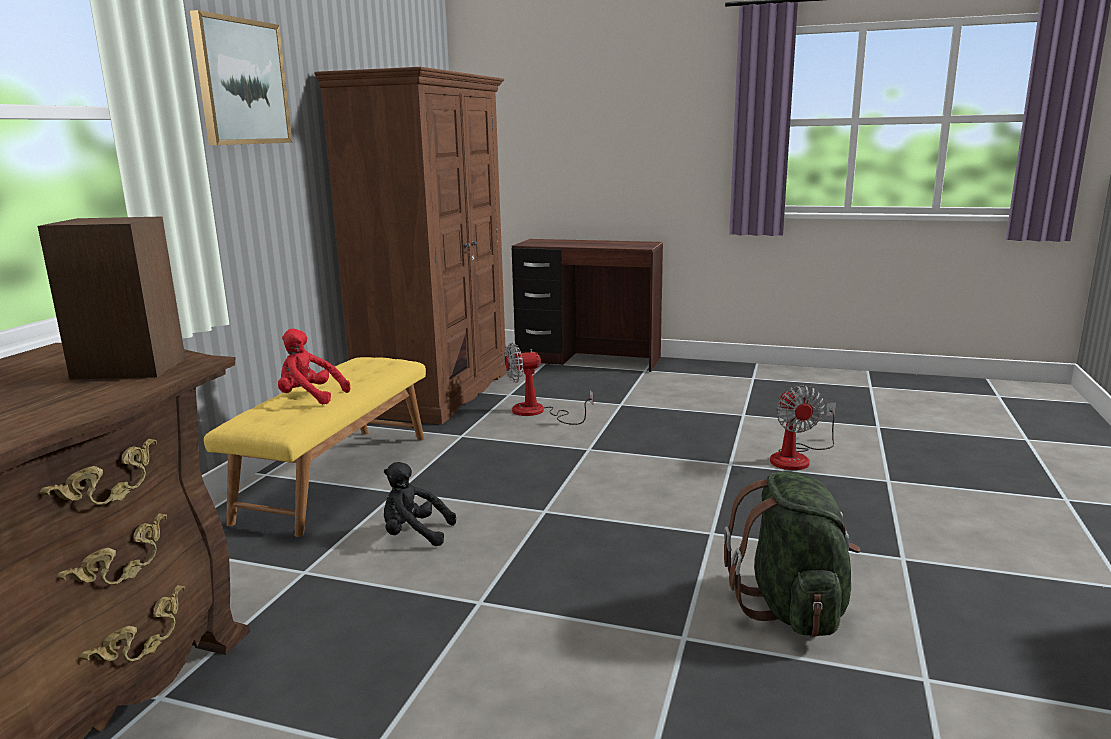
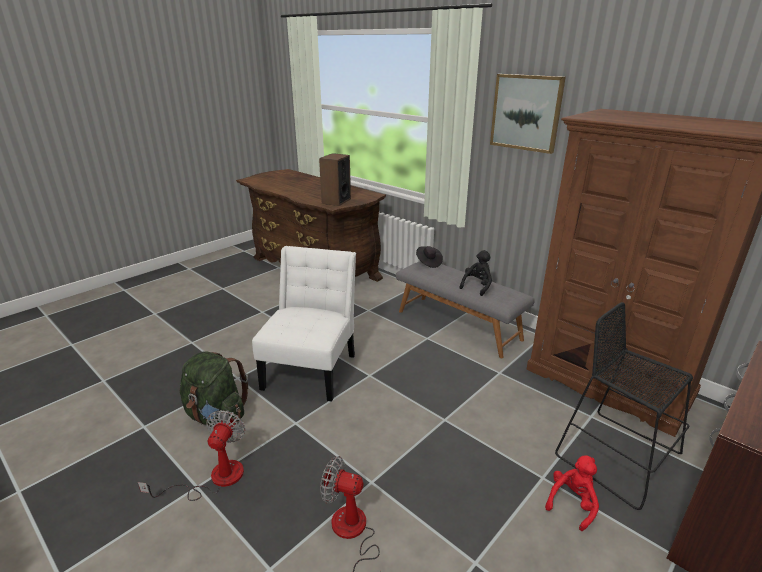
camera: 115 degrees right, 10 degrees up
yellow bench [204,357,426,537] -> grey bench [396,261,535,358]
red plush toy [278,329,350,404] -> red plush toy moved to [545,455,599,531]
black plush toy [384,462,456,546] -> black plush toy moved to [459,250,492,296]
fan [504,342,593,425] -> fan moved to [138,410,245,501]
none -> white chair [252,246,356,402]
none -> black hat [416,246,443,268]
none -> black stool [555,302,693,510]

